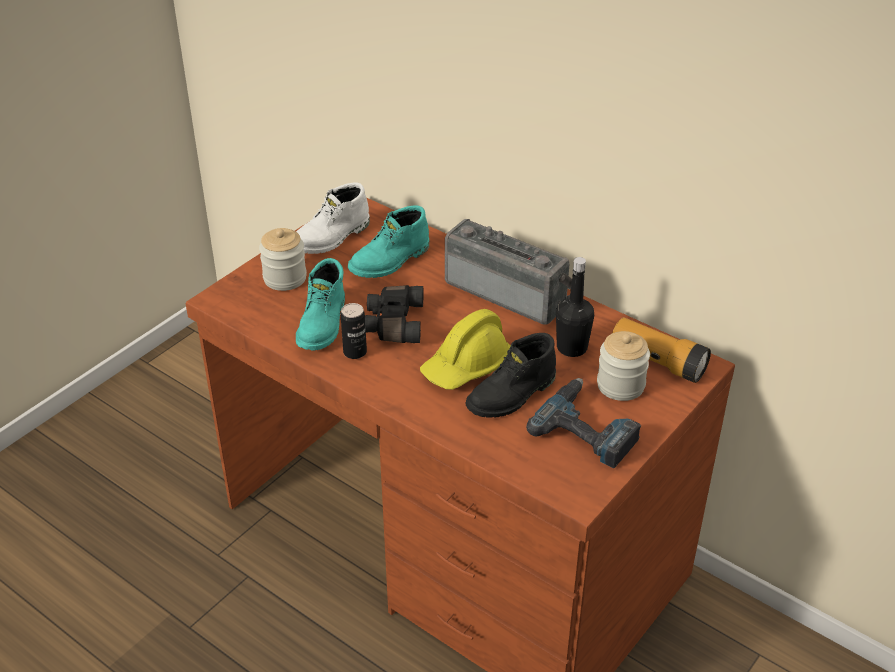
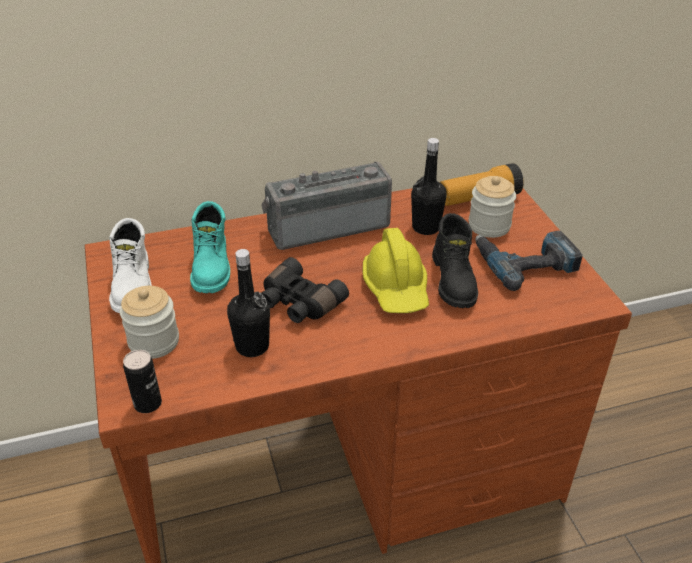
camera: 55 degrees left, 0 degrees up
turquoise boot [296,258,345,351] -> black bottle [227,249,270,357]
can [341,303,367,359] -> can moved to [123,350,162,413]

